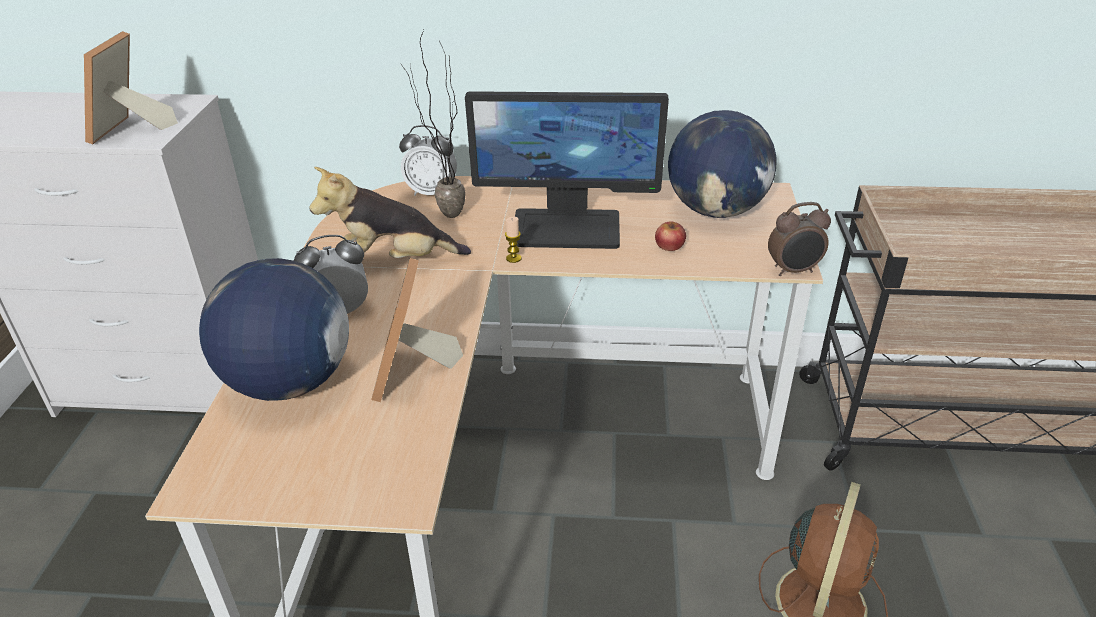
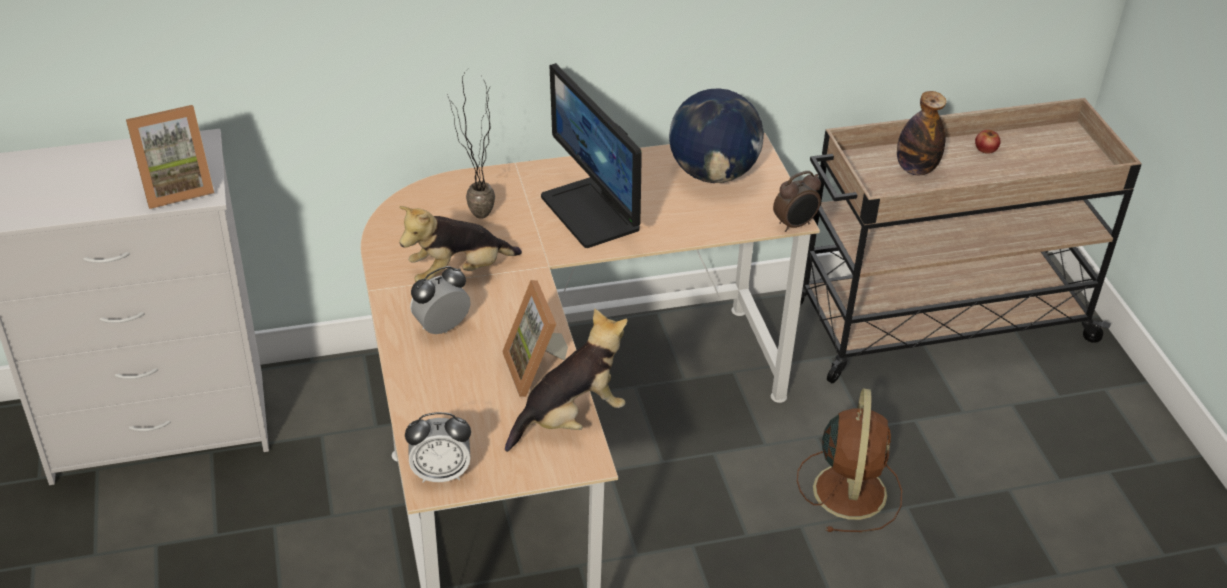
camera: 20 degrees left, 5 degrees up
picture frame [84,31,178,144] -> picture frame turned 105 degrees counterclockwise [126,105,214,209]
globe [199,258,349,401] -> none
alarm clock [399,125,457,196] -> alarm clock moved to [405,412,471,483]
monitor [465,91,669,249] -> monitor turned 75 degrees clockwise [541,63,642,248]
candle [505,217,521,263] -> none
apple [655,222,686,251] -> apple moved to [975,130,1001,154]
none -> plush toy [505,308,628,452]
none -> bottle [897,91,946,175]

